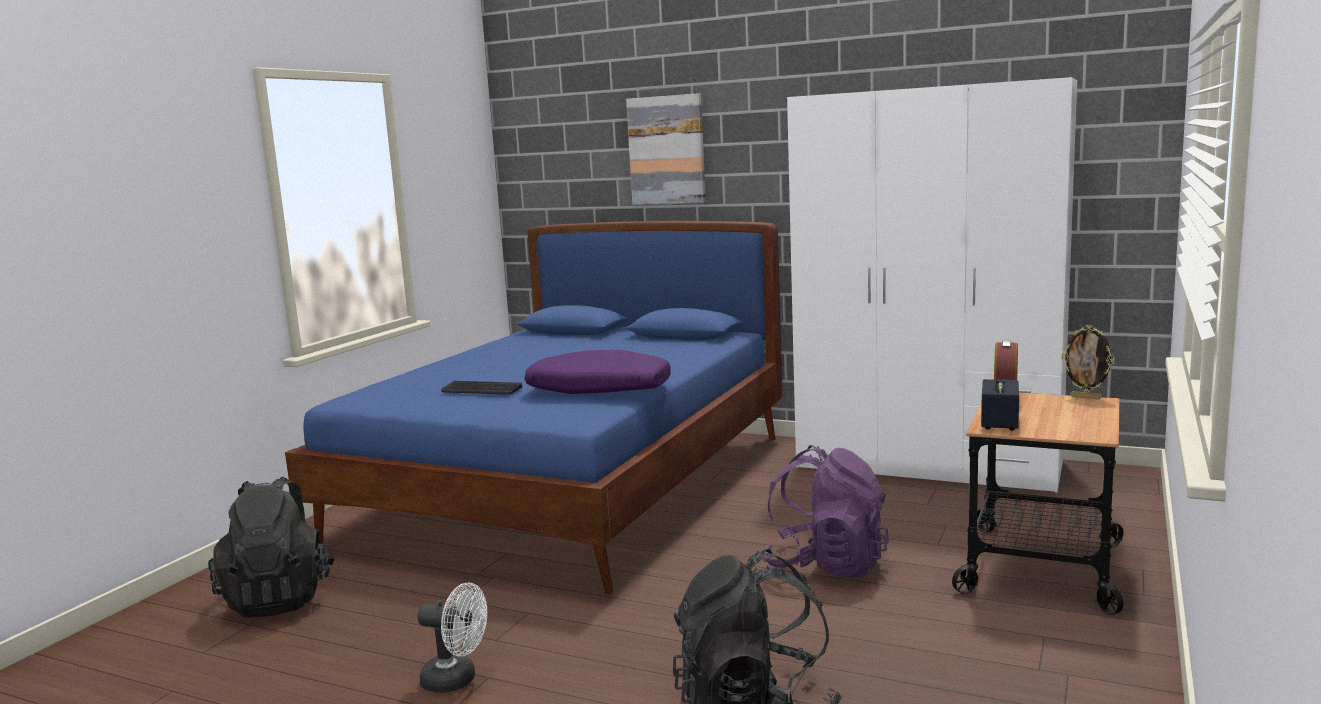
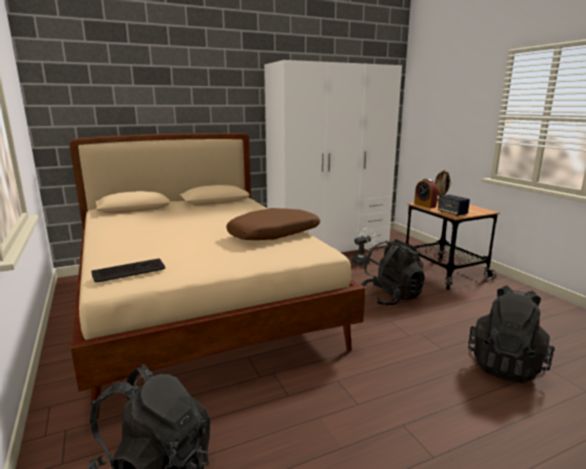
camera: 50 degrees left, 5 degrees up
blue bed [285,221,782,595] -> beige bed [69,133,365,420]
white fan [417,582,487,693] -> white fan moved to [352,227,378,265]
keyboard [441,381,522,395] -> keyboard moved to [91,258,165,282]
purple pillow [525,350,671,394] -> brown pillow [226,208,320,240]
picture [626,93,706,205] -> none
purple backpack [761,445,889,578] -> black backpack [361,239,425,305]

